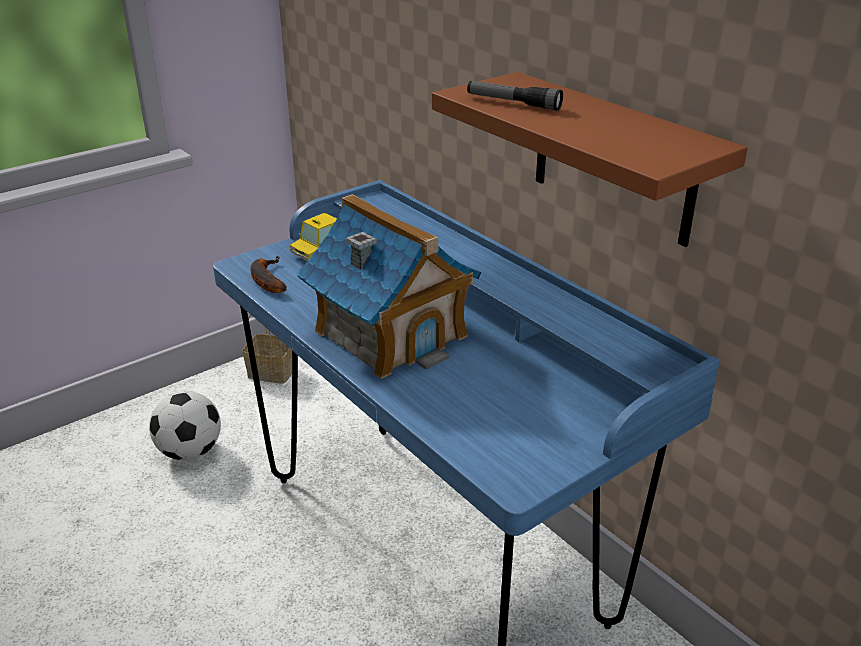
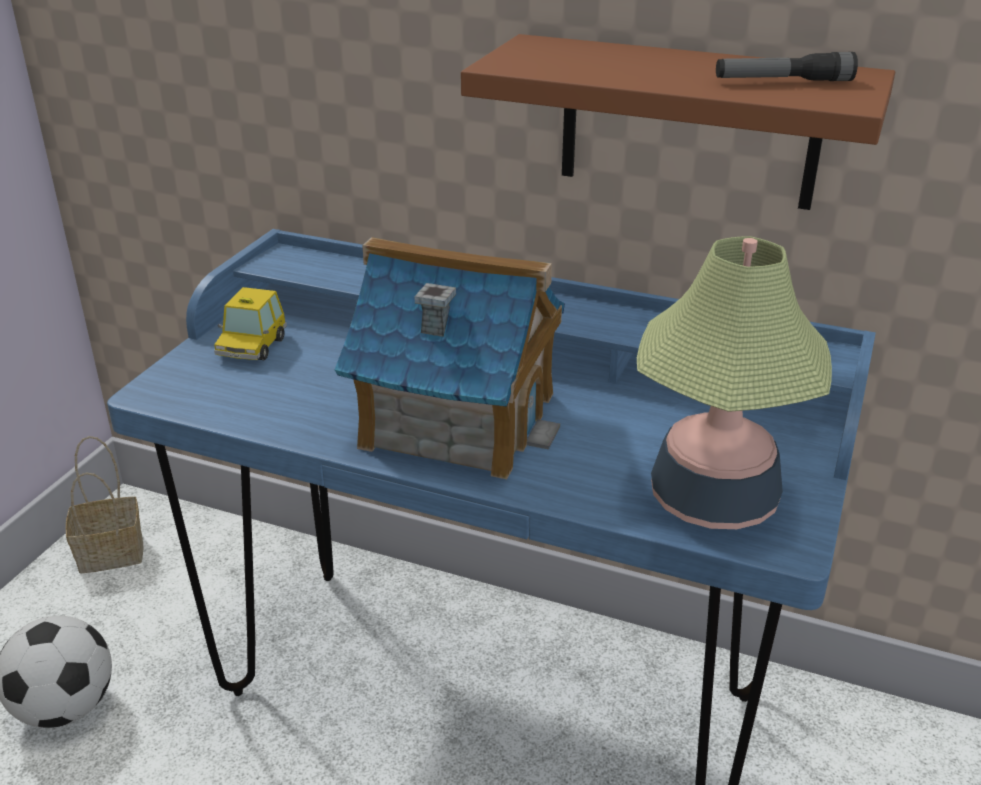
camera: 30 degrees left, 0 degrees up
banana [251,256,287,293] -> none
flashlight [467,81,563,111] -> flashlight moved to [716,52,858,81]
none -> table lamp [637,236,832,529]

